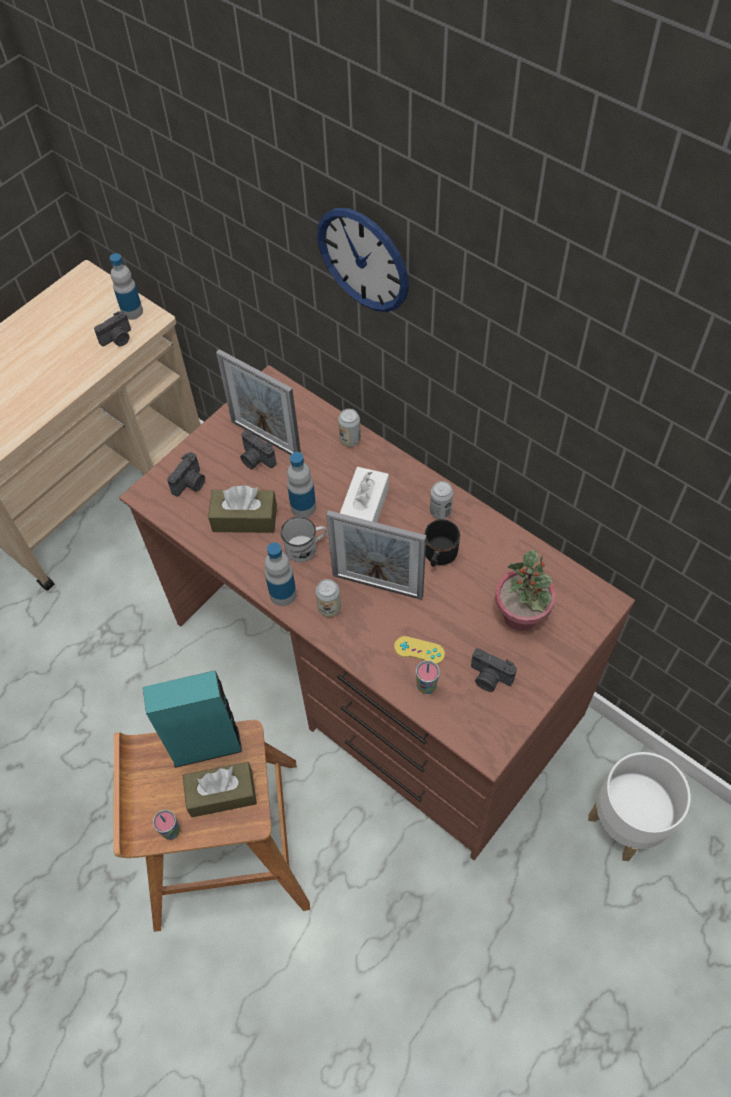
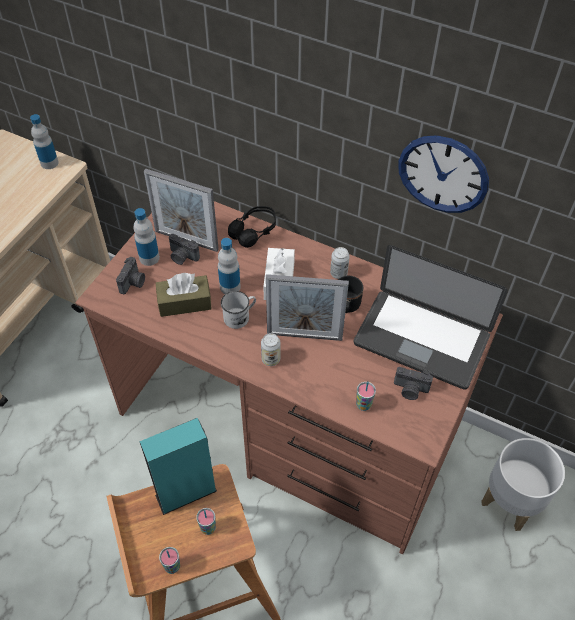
camera: 15 degrees left, 5 degrees down
camera [94,311,131,346] -> none
brown tissue box [183,762,257,817] -> cup [196,508,216,535]
bottle [264,542,297,606] -> bottle moved to [133,208,160,266]
wall clock [317,208,409,312] -> wall clock moved to [398,135,489,213]
can [338,409,361,447] -> black headphones [228,206,276,248]
yellow game controller [394,636,445,664] -> none
potted plant [495,550,556,631] -> laptop [354,245,508,390]

